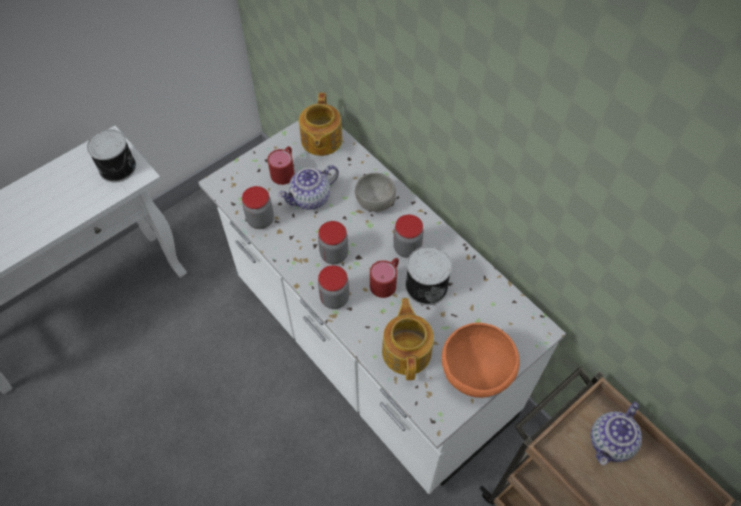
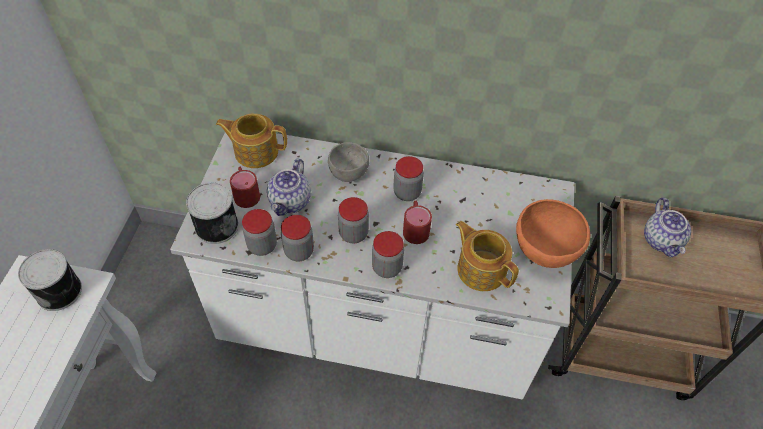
camera: 40 degrees left, 5 degrees down
teapot [299,93,342,156] -> teapot turned 135 degrees clockwise [216,114,287,168]
can [405,246,452,305] -> can moved to [186,183,239,244]
none -> jar [281,215,314,261]

